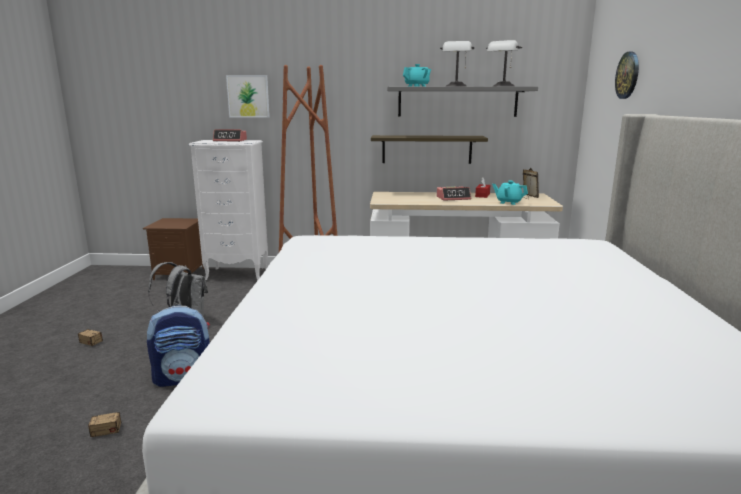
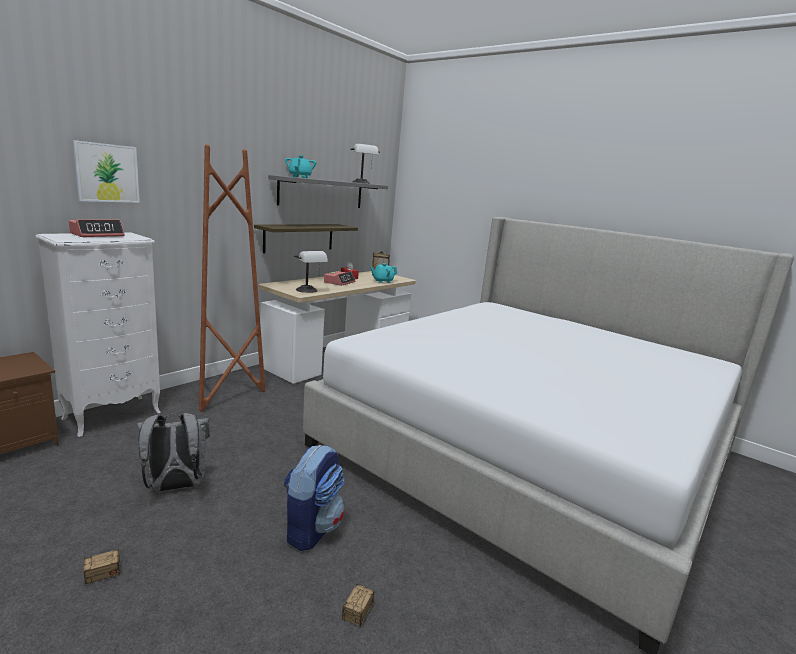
camera: 55 degrees left, 0 degrees up
table lamp [440,41,474,87] -> table lamp moved to [294,251,328,293]
wall clock [615,52,639,99] -> none

